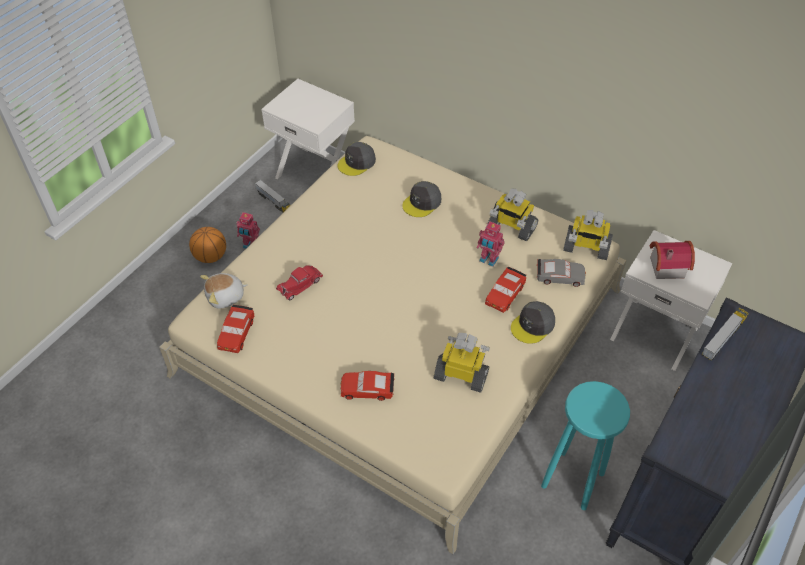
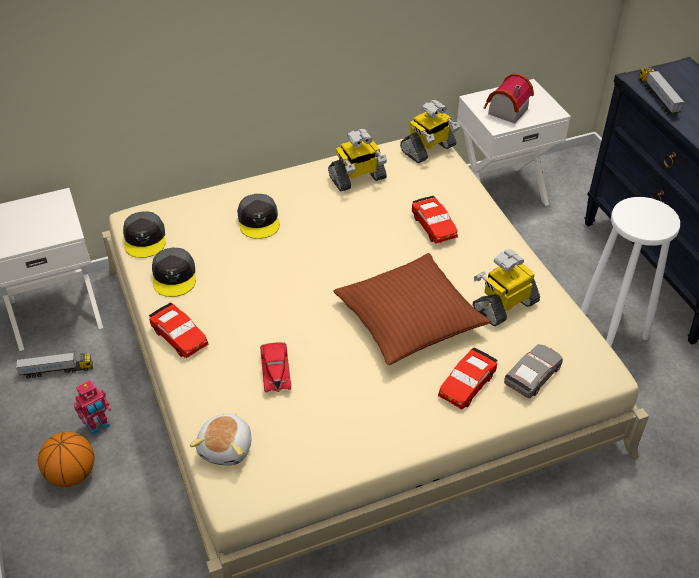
camera: 55 degrees left, 5 degrees down
red toy car [217,305,254,353] -> red toy car moved to [149,303,208,358]
toy robot [477,222,505,267] -> none
grey cap [511,301,555,344] -> grey cap moved to [152,248,196,297]
grey toy car [537,259,586,287] -> grey toy car moved to [504,344,563,398]
turquoise stool [541,381,630,510] -> white stool [581,197,680,346]
none -> brown pillow [334,253,491,365]

